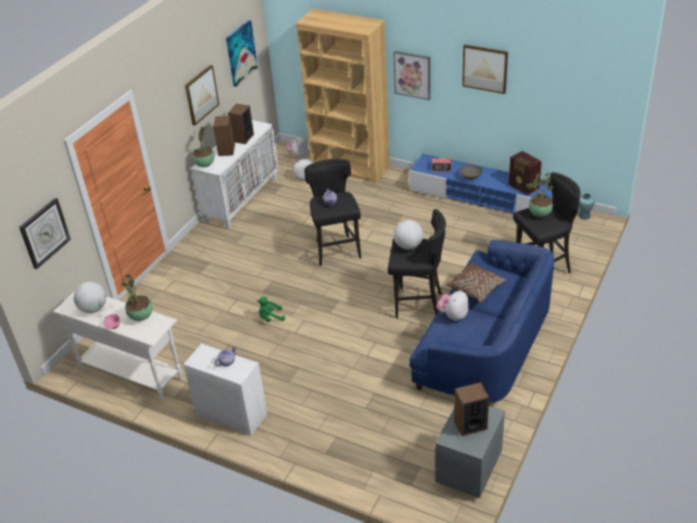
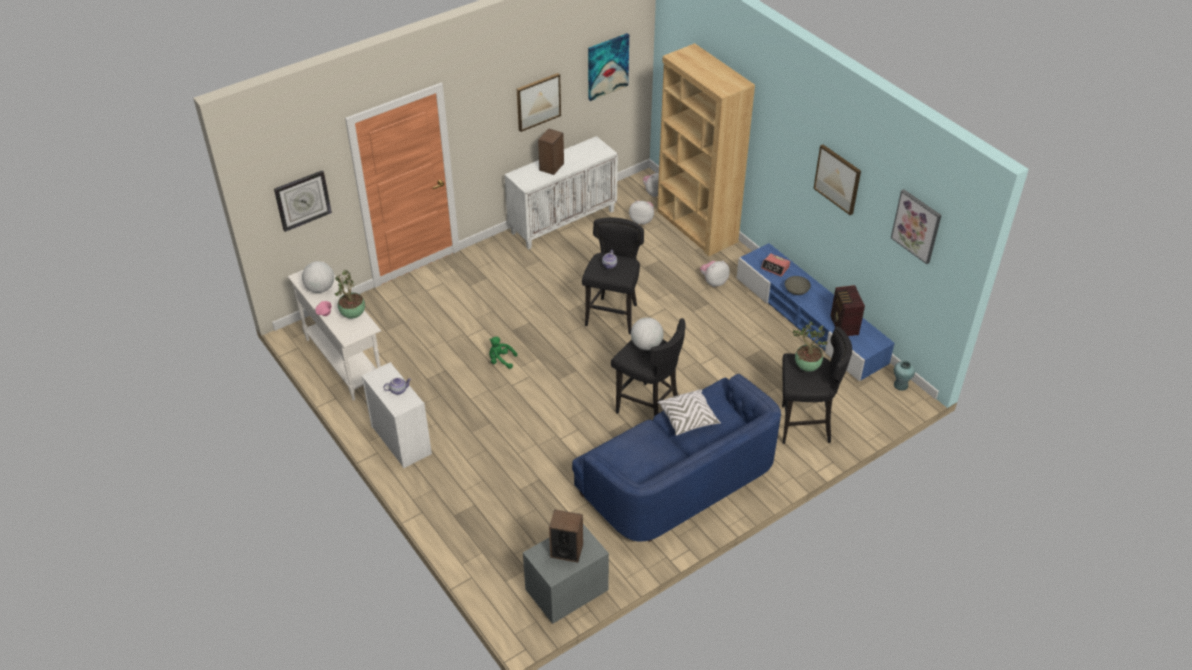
camera: 25 degrees right, 5 degrees up
potted plant [193,126,214,167] -> none
speaker [228,104,254,144] -> none
picture [393,51,430,100] -> picture moved to [891,189,942,264]
plush toy [436,290,469,321] -> plush toy moved to [700,261,730,287]
brown pillow [446,263,507,303] -> white pillow [657,389,721,436]

